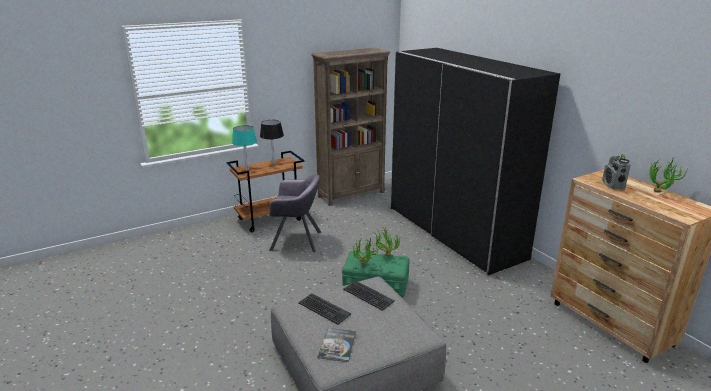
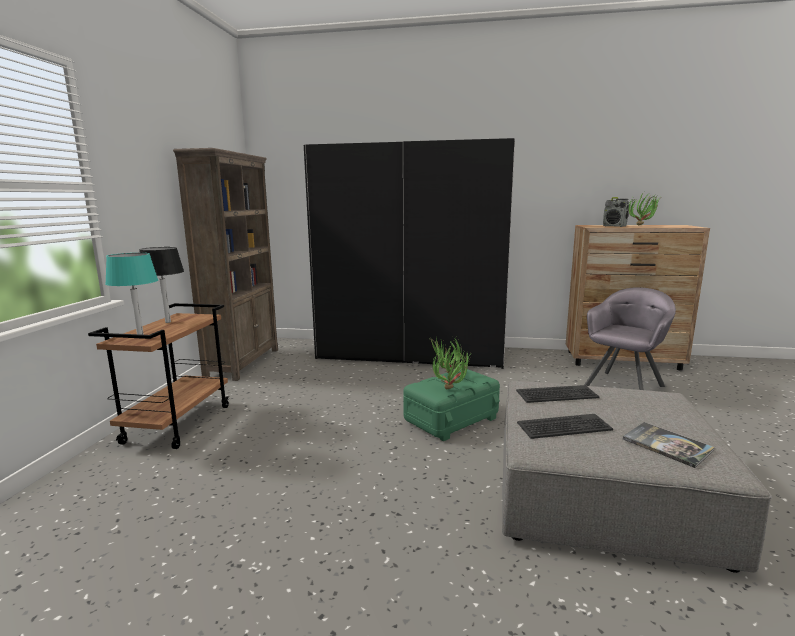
camera: 50 degrees left, 10 degrees down
grey armchair [269,174,321,253] -> grey armchair moved to [584,287,676,390]

